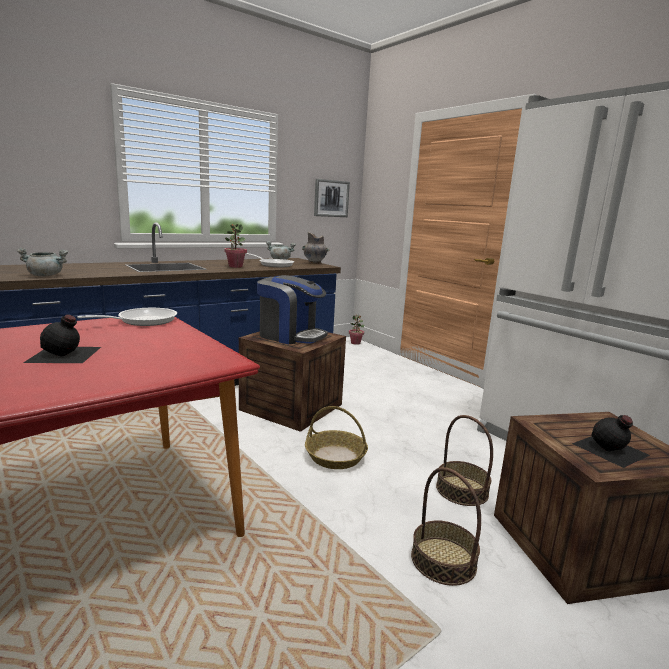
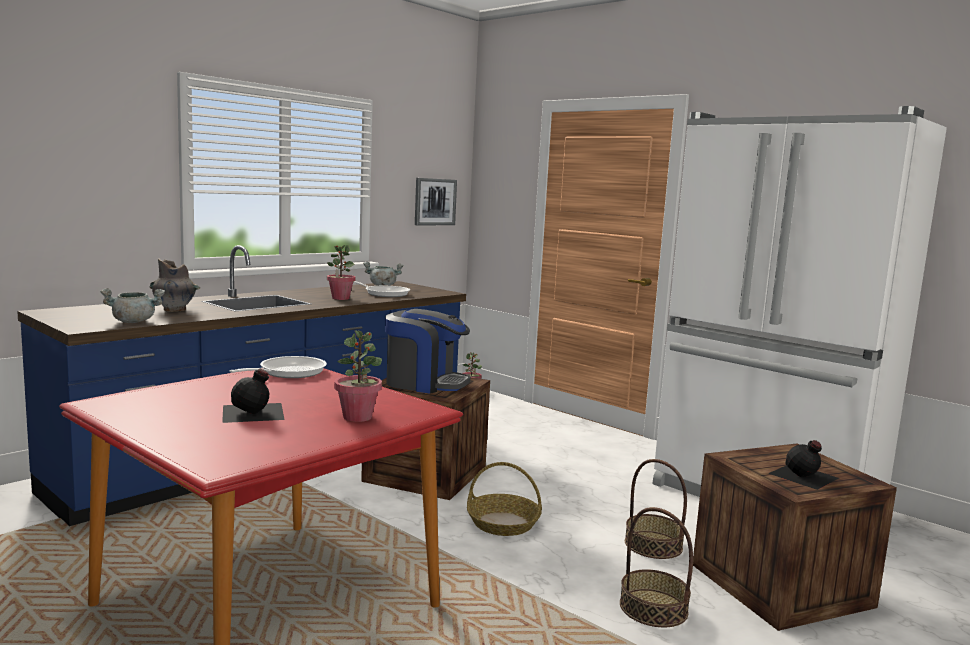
camera: 10 degrees left, 5 degrees down
grey vase [302,232,330,264] -> grey vase moved to [150,258,200,312]
none -> potted plant [334,330,382,422]

